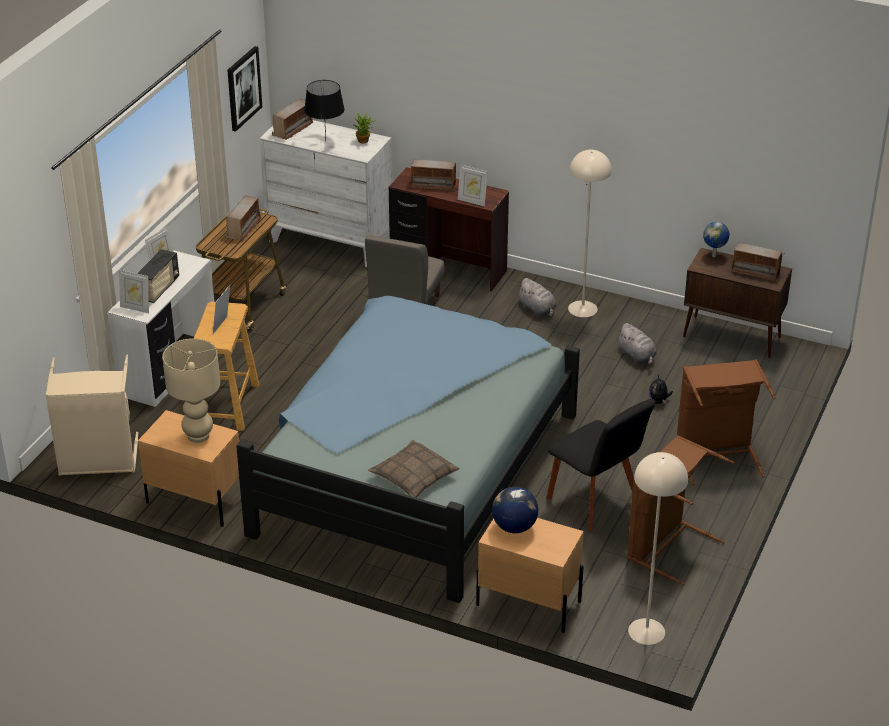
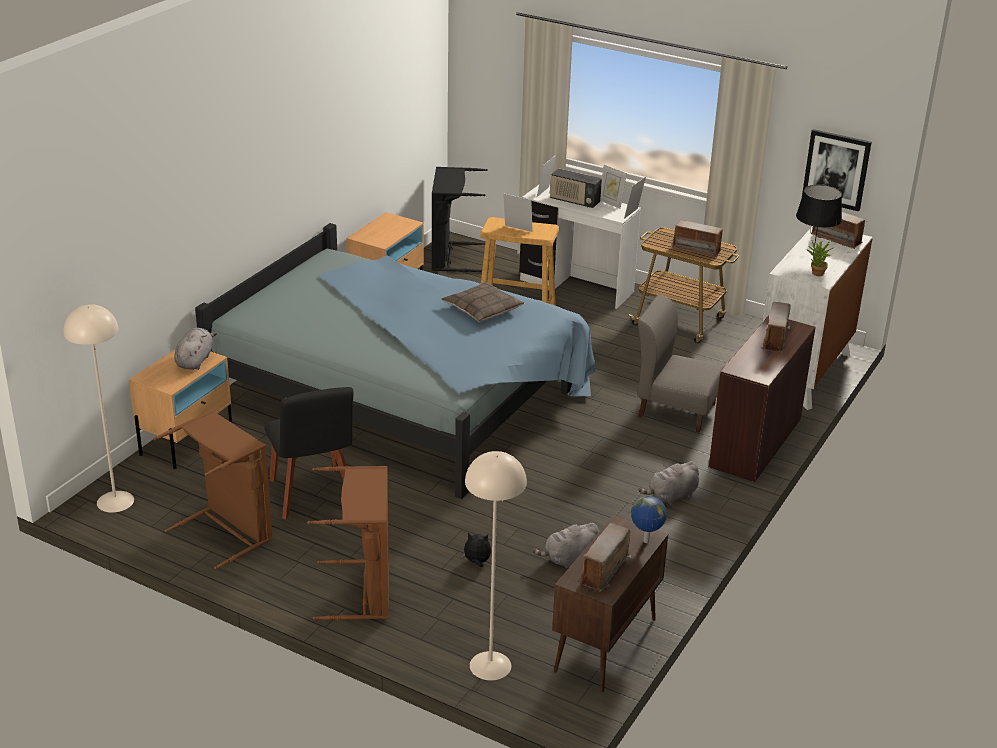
camera: 95 degrees right, 5 degrees down
beige laundry basket [45,354,138,476] -> black laundry basket [432,167,488,272]
beige table lamp [162,338,220,443] -> none
pillow [368,440,459,498] -> pillow moved to [441,282,524,322]
picture frame [458,165,488,206] -> picture frame moved to [624,176,646,219]
globe [492,487,538,533] -> grey plush toy [174,328,217,370]
black chair [546,399,655,531] -> black chair turned 75 degrees counterclockwise [264,387,354,519]
beige floor lamp [568,150,612,317] -> beige floor lamp moved to [465,451,527,680]

